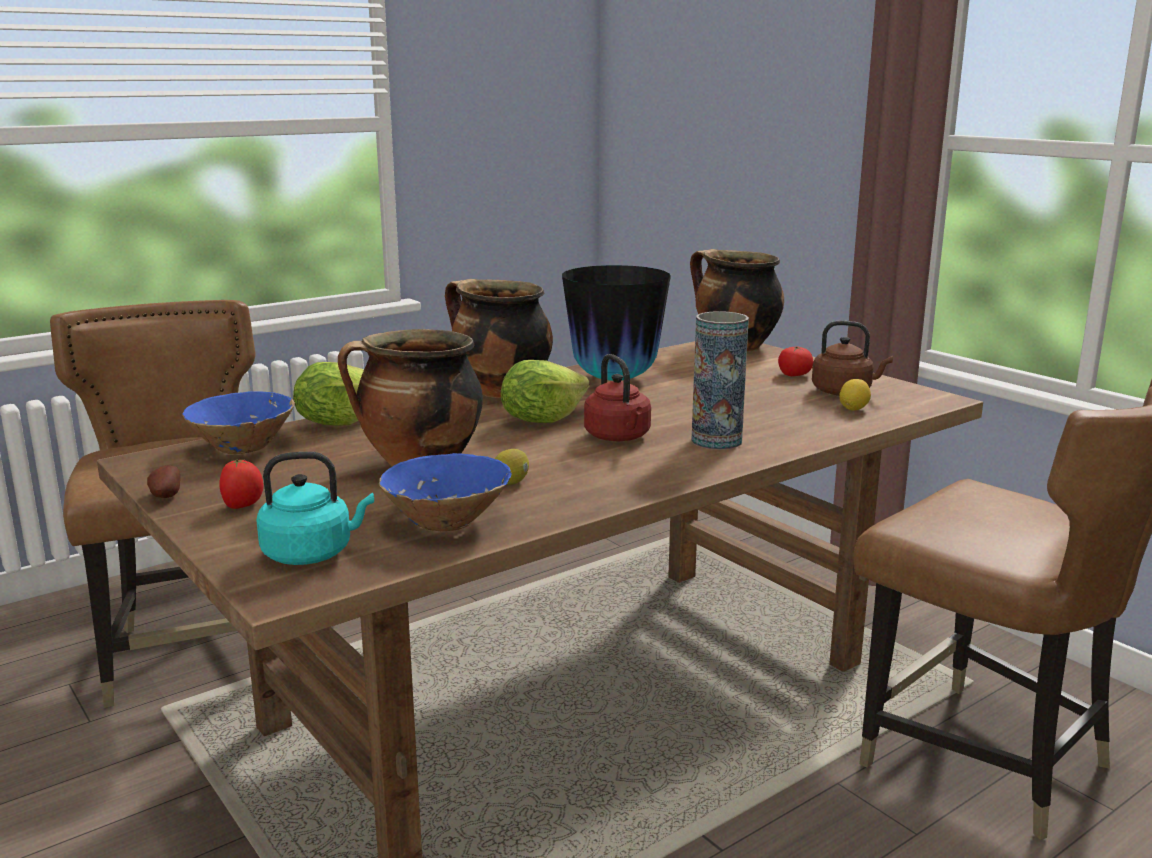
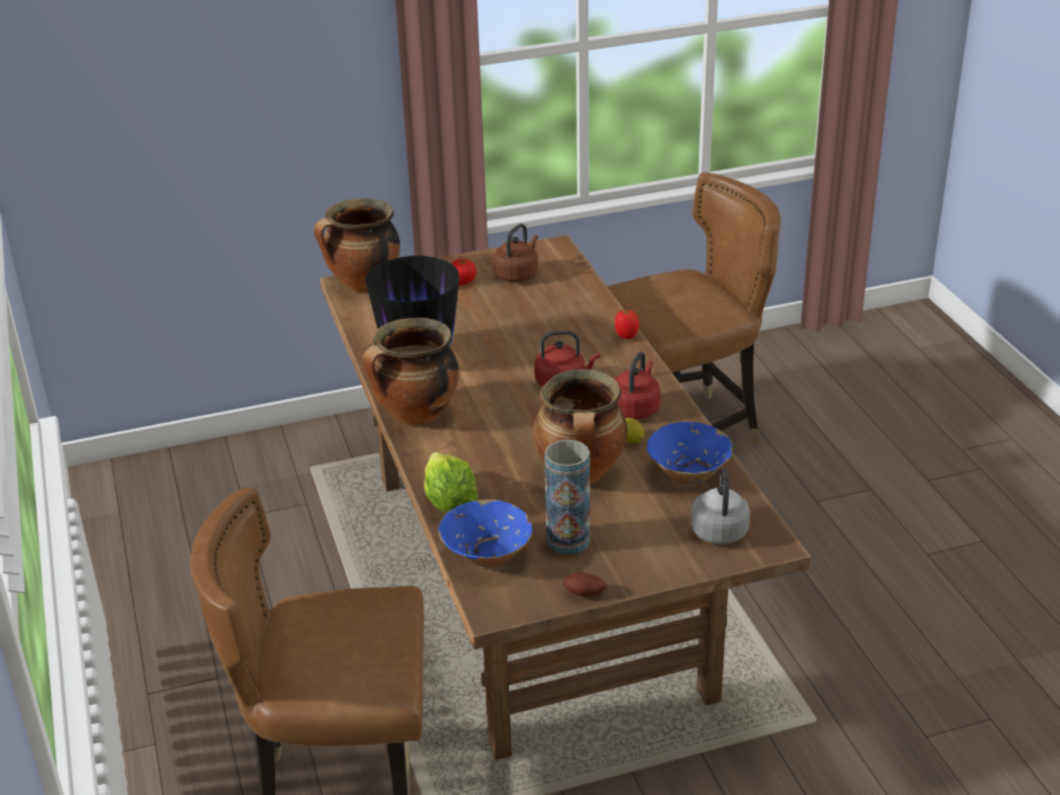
camera: 70 degrees left, 15 degrees up
tomato [219,459,263,509] -> tomato moved to [615,310,639,339]
turquoise kettle [256,452,374,565] -> grey kettle [691,468,750,544]
lettuce [501,360,589,423] -> none
vase [691,311,749,450] -> vase moved to [545,440,590,555]
lemon [839,379,871,410] -> none
none -> red kettle [614,351,661,419]

